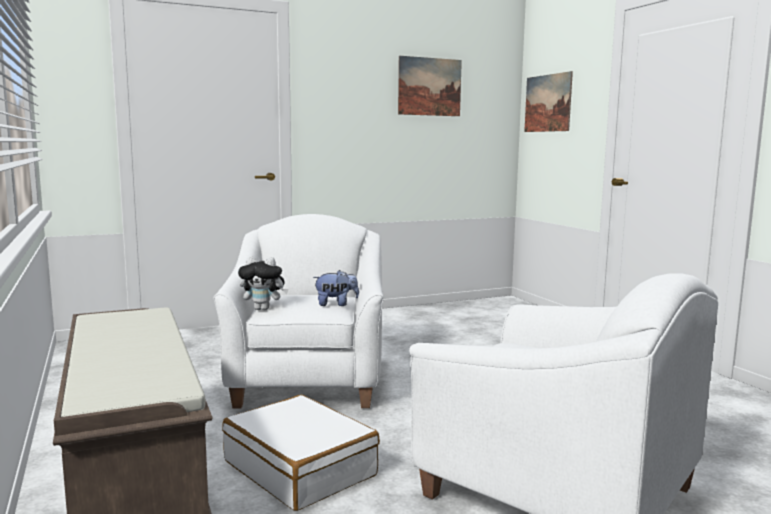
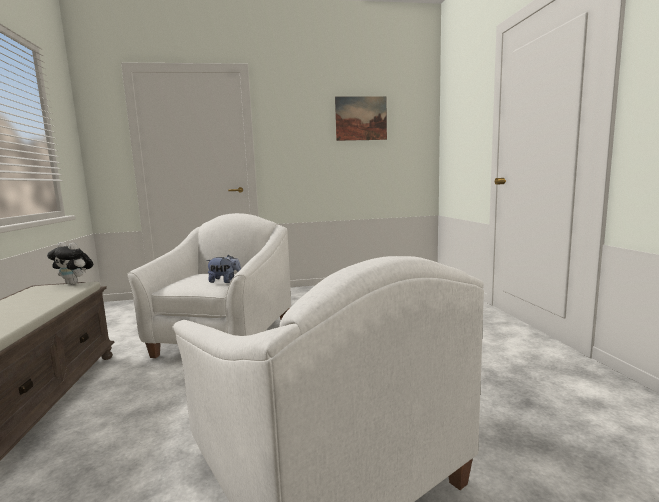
camera: 15 degrees right, 0 degrees up
white suitcase [222,395,380,511] -> none
plush toy [238,256,289,310] -> plush toy moved to [47,242,93,285]
picture [524,71,573,132] -> none

